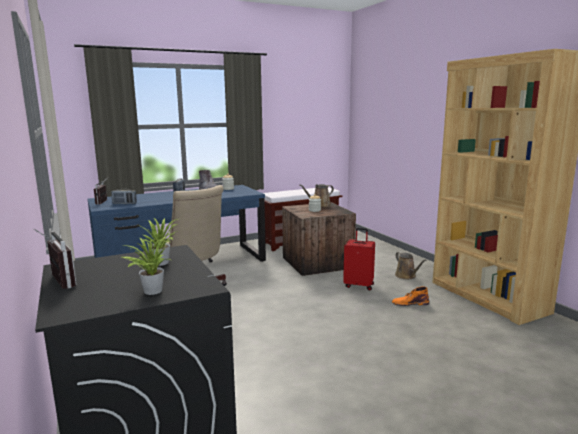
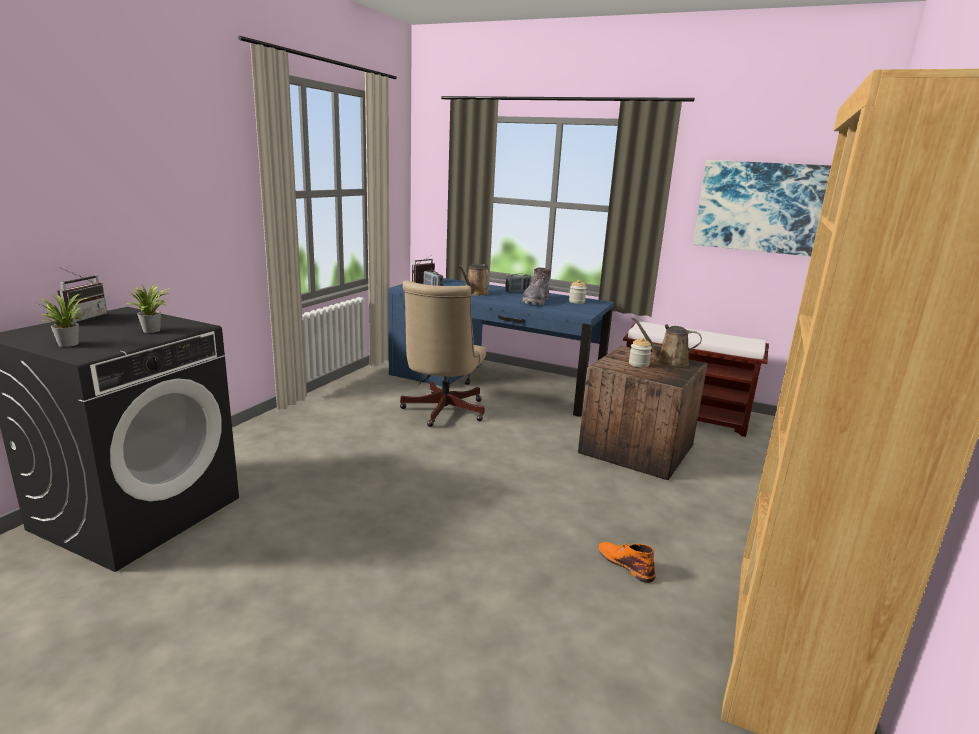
camera: 50 degrees right, 5 degrees up
red suitcase [343,228,375,291] -> none
brown watering can [395,252,426,279] -> brown watering can moved to [458,264,490,296]
none -> picture [693,160,831,256]

